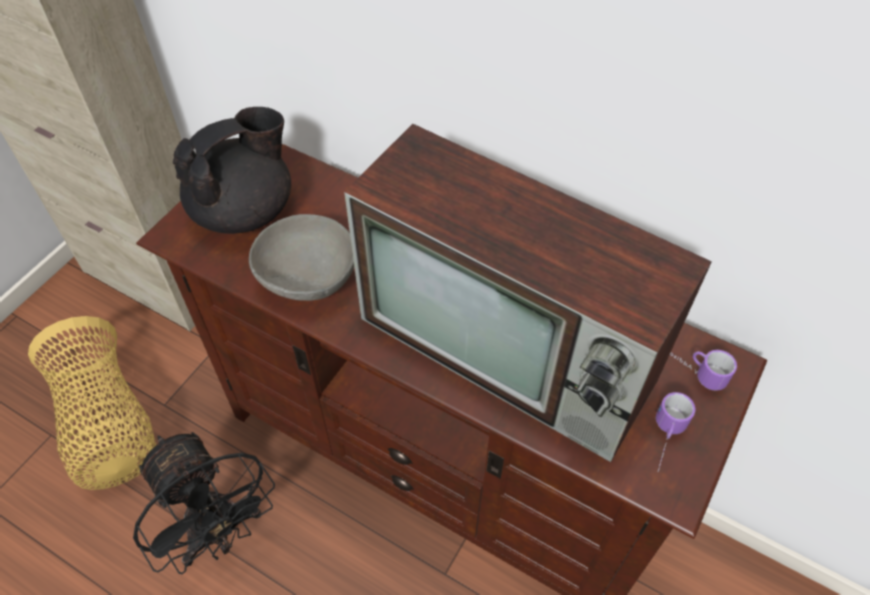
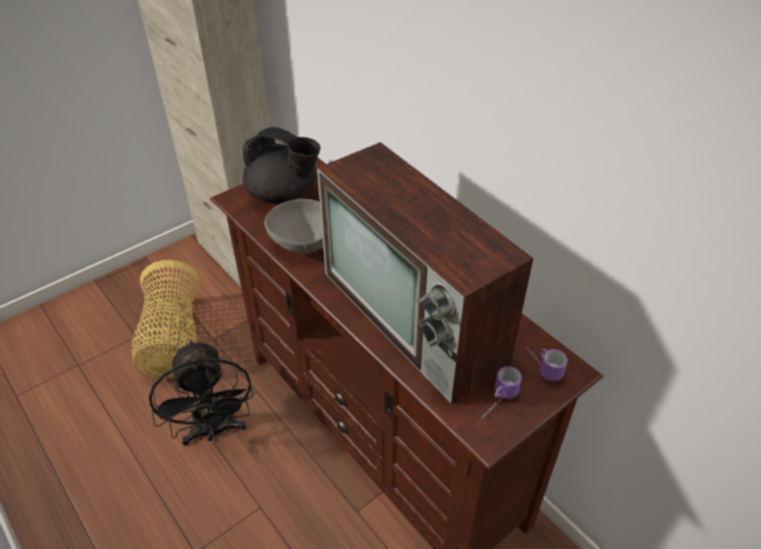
camera: 20 degrees right, 10 degrees down
black teapot [173,107,291,234] -> black teapot turned 45 degrees clockwise [243,127,321,204]

